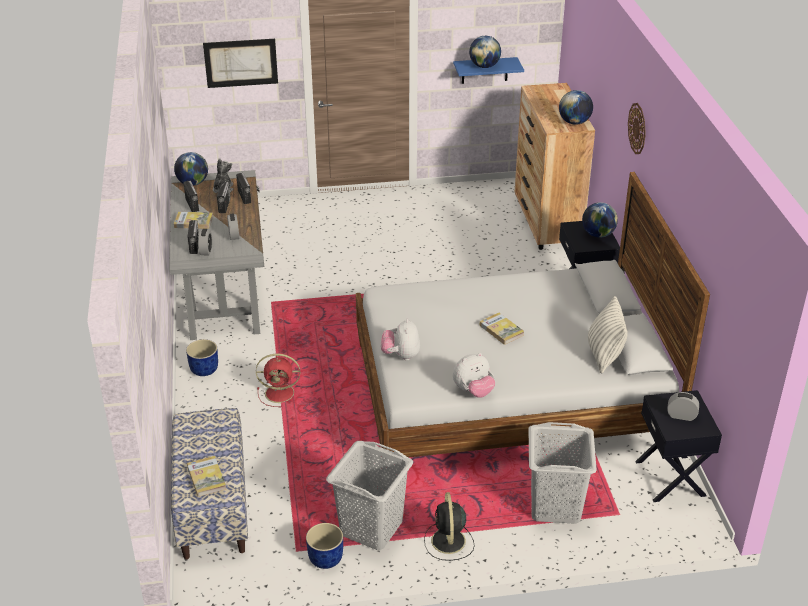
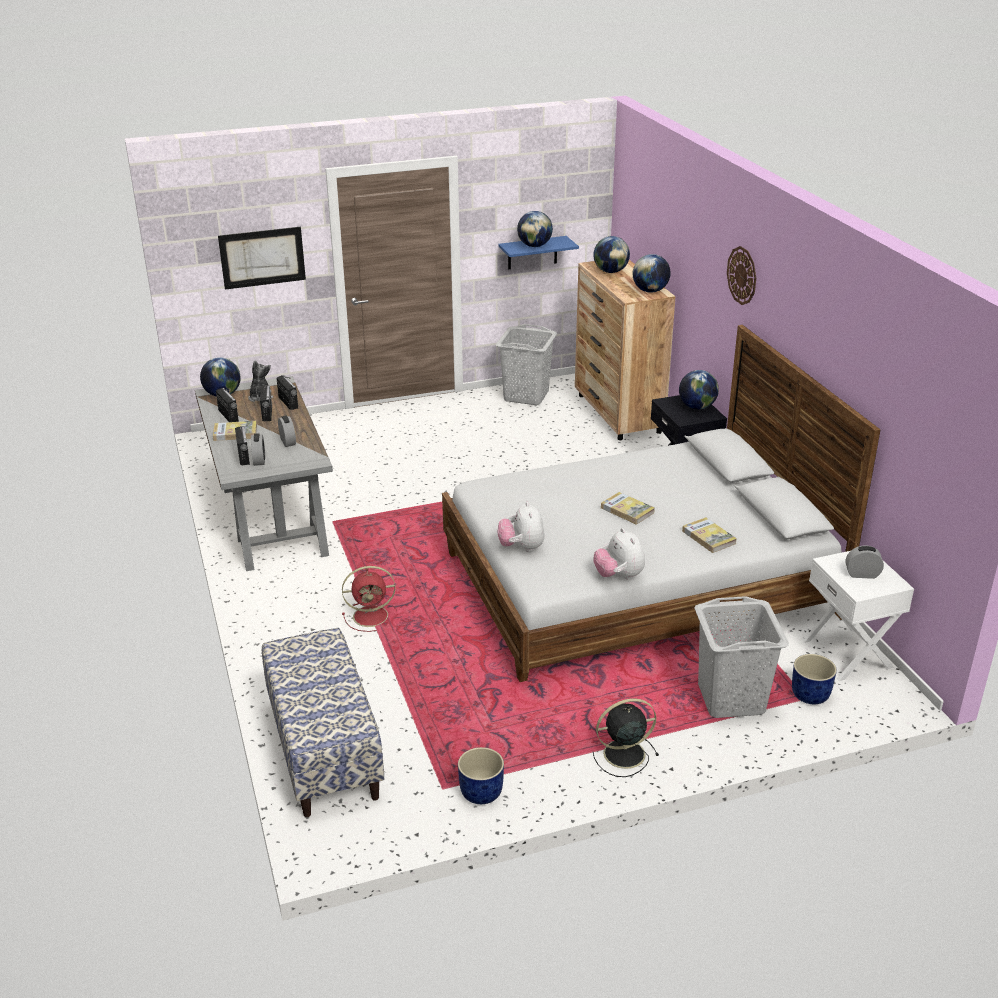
camera: 10 degrees left, 5 degrees down
blue planter [186,339,218,376] -> blue planter moved to [792,654,837,704]
book [187,456,226,497] -> book moved to [682,517,737,553]
grey laundry basket [326,441,413,550] -> grey laundry basket moved to [496,324,557,405]
black fan [424,492,475,561] -> black fan turned 90 degrees clockwise [593,698,659,777]
plush toy [453,353,495,398] -> plush toy turned 105 degrees clockwise [594,528,645,580]
pillow [588,296,628,373] -> none
black nightstand [635,390,722,502] -> white nightstand [803,551,914,681]
none -> globe [593,236,630,273]

